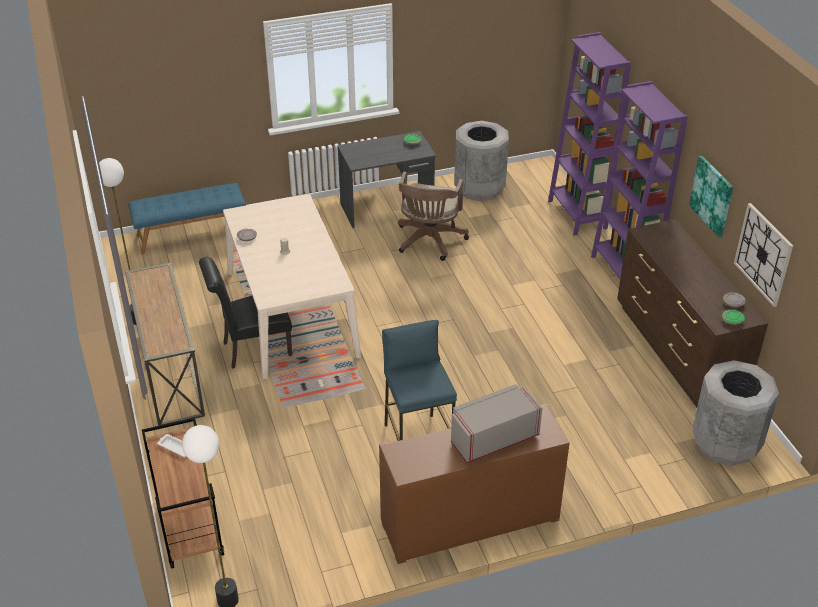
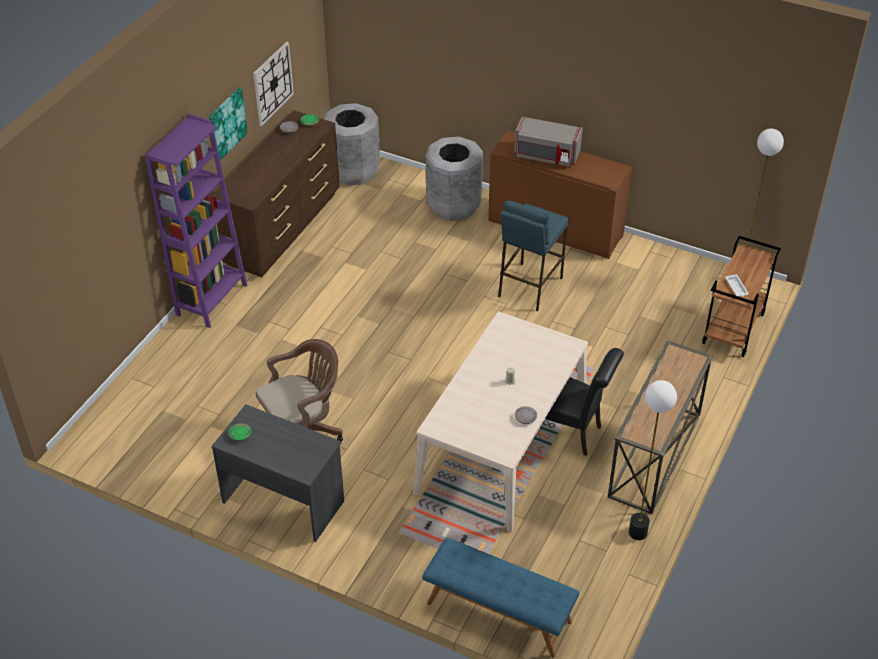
camera: 135 degrees left, 5 degrees up
grey trash can [455,121,509,201] -> grey trash can moved to [426,137,483,221]
purple bookcase [548,32,631,236] -> none

